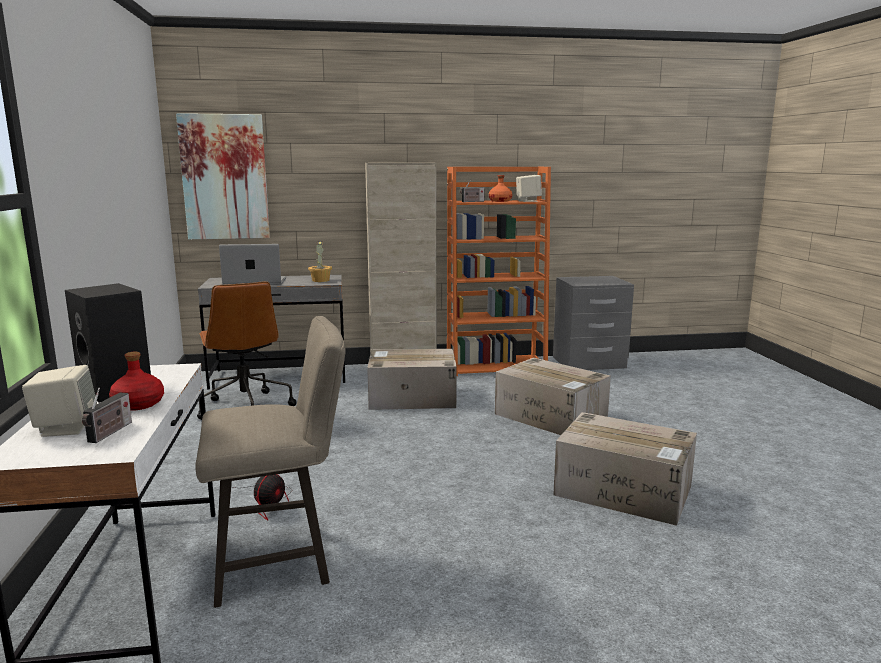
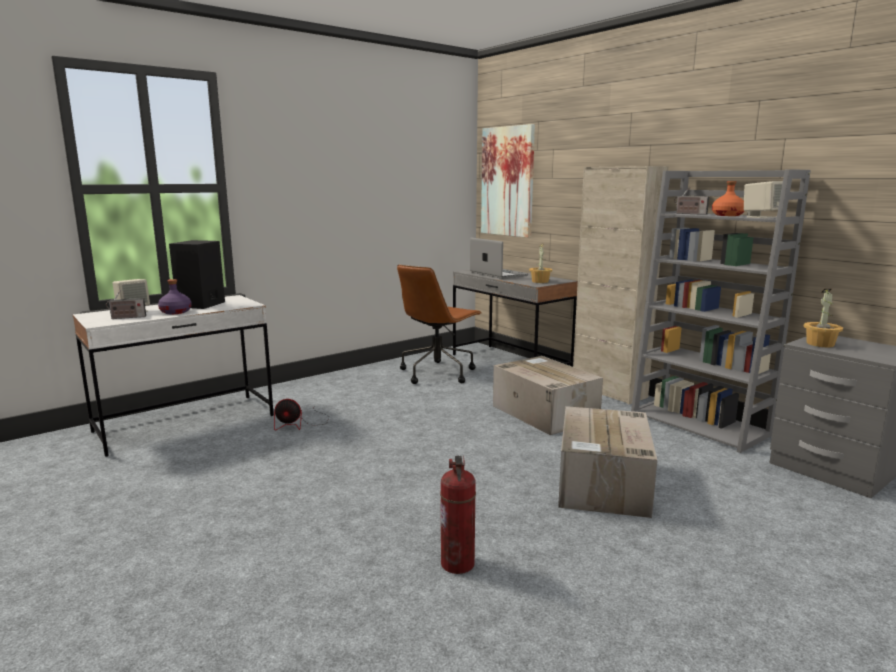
camera: 60 degrees right, 0 degrees up
red bottle [109,352,164,411] -> purple bottle [158,279,192,314]
beige stool [195,316,345,608] -> none
orange bookcase [447,167,551,376] -> grey bookcase [631,169,811,453]
cardboard box [553,412,697,526] -> fire extinguisher [440,455,476,574]
none -> potted plant [803,289,843,348]

